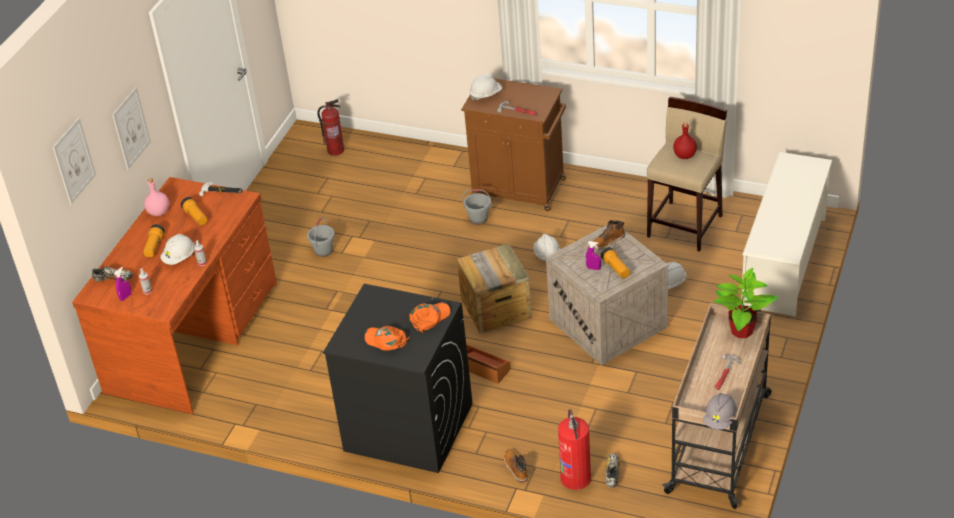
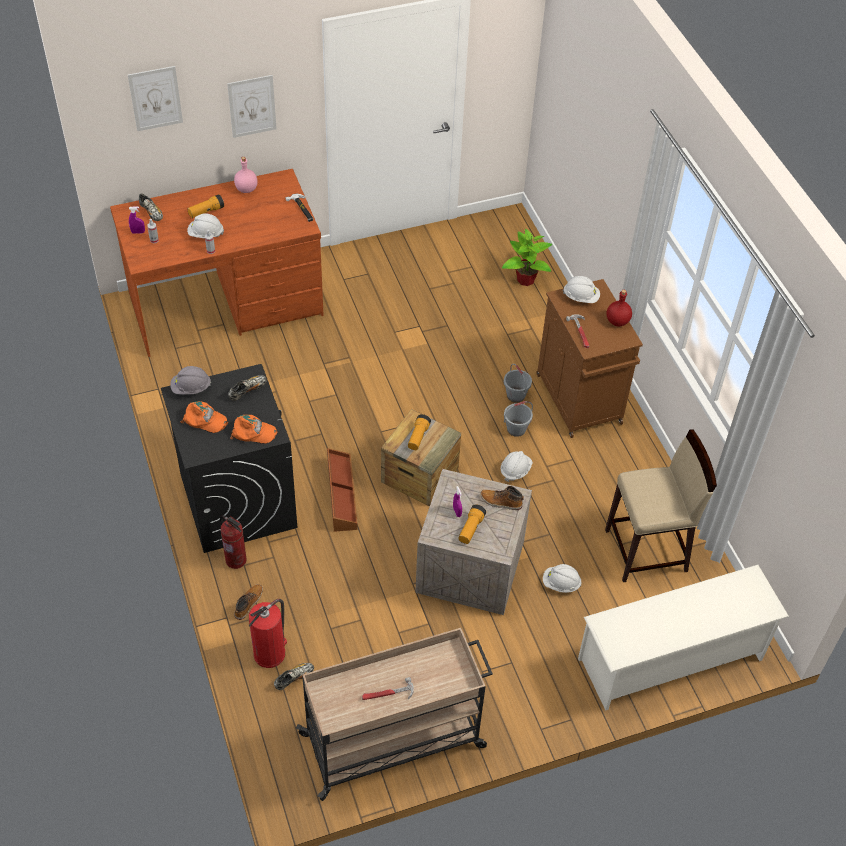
camera: 45 degrees right, 10 degrees up
flashlight [181,197,208,226] -> flashlight moved to [408,414,431,450]
grey bucket [307,217,335,257] -> grey bucket moved to [504,401,533,437]
fire extinguisher [317,99,344,156] -> fire extinguisher moved to [220,515,246,569]
orange cap [364,326,410,351] -> orange cap turned 120 degrees clockwise [181,401,228,433]
red bottle [673,122,697,159] -> red bottle moved to [606,290,632,326]
grey hard hat [703,393,738,430] -> grey hard hat moved to [170,366,211,395]
potted plant [713,268,778,338] -> potted plant moved to [502,229,552,286]
none -> shoe [228,375,267,401]

